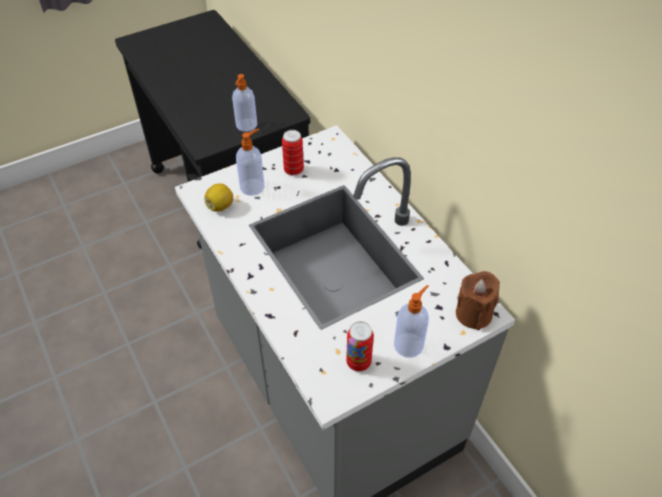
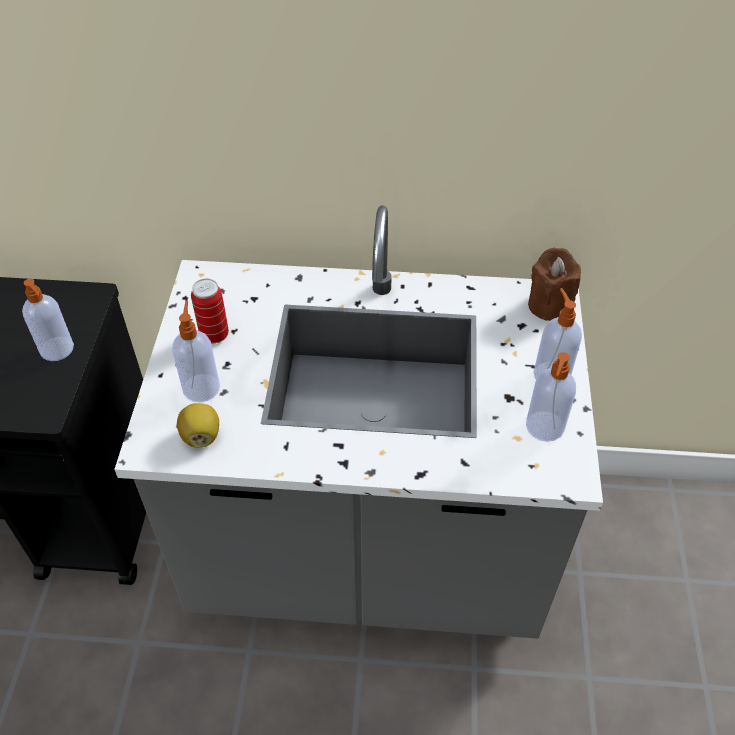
camera: 55 degrees left, 0 degrees up
can [346,321,374,372] -> soap dispenser [526,352,576,442]

